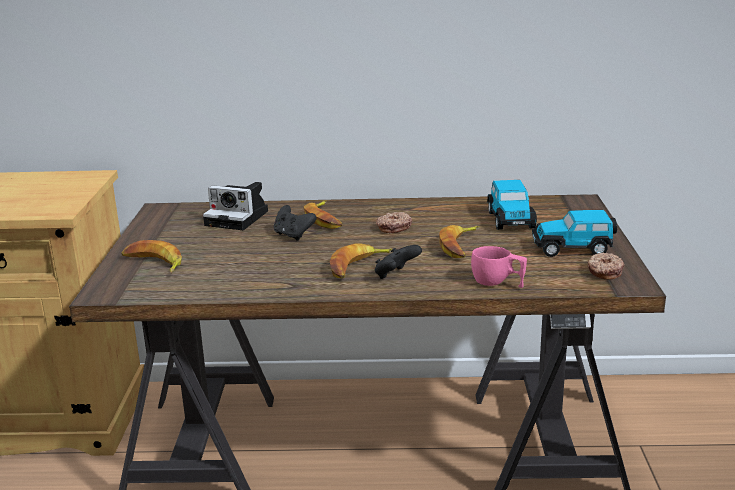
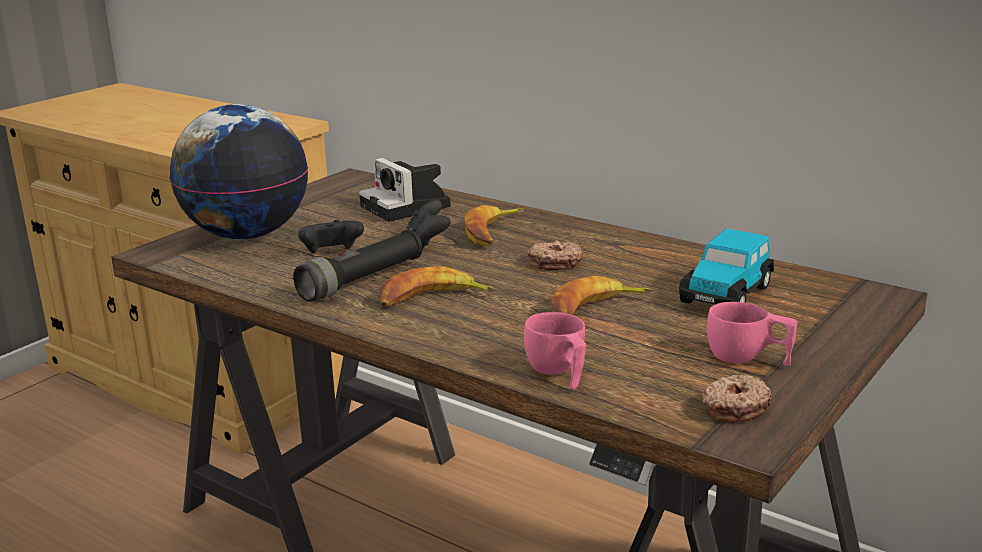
camera: 35 degrees right, 0 degrees up
banana [121,240,182,273] -> globe [170,104,308,240]
black game controller [375,245,422,279] -> black game controller moved to [298,220,364,253]
toy car [532,210,617,257] -> pink cup [707,302,797,366]
none -> black flashlight [293,229,422,302]

